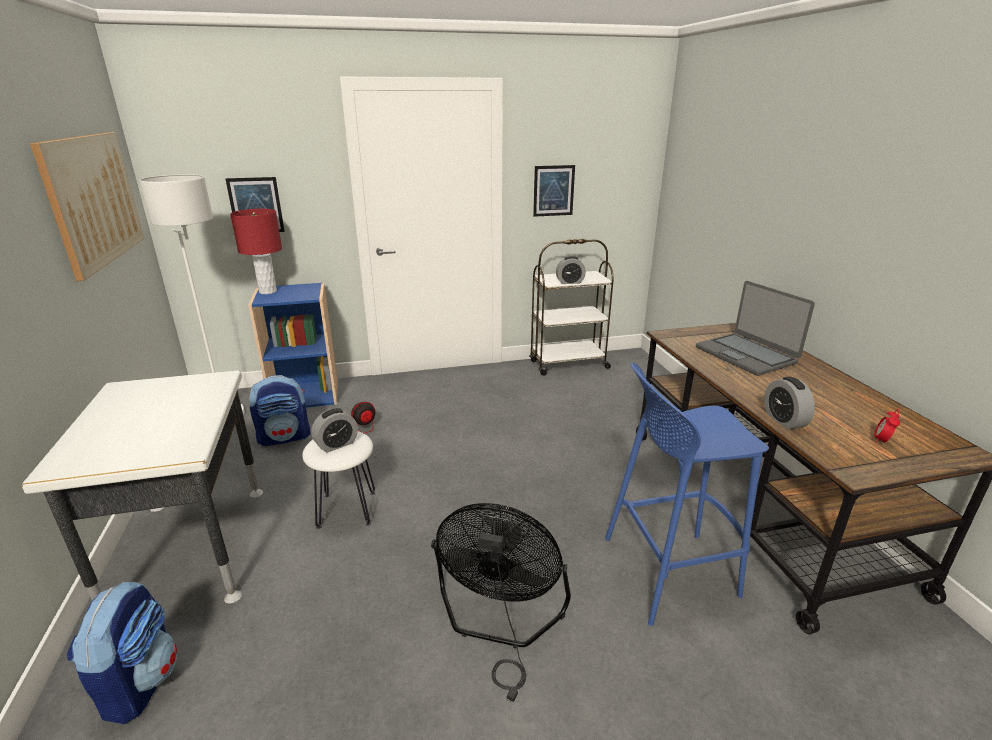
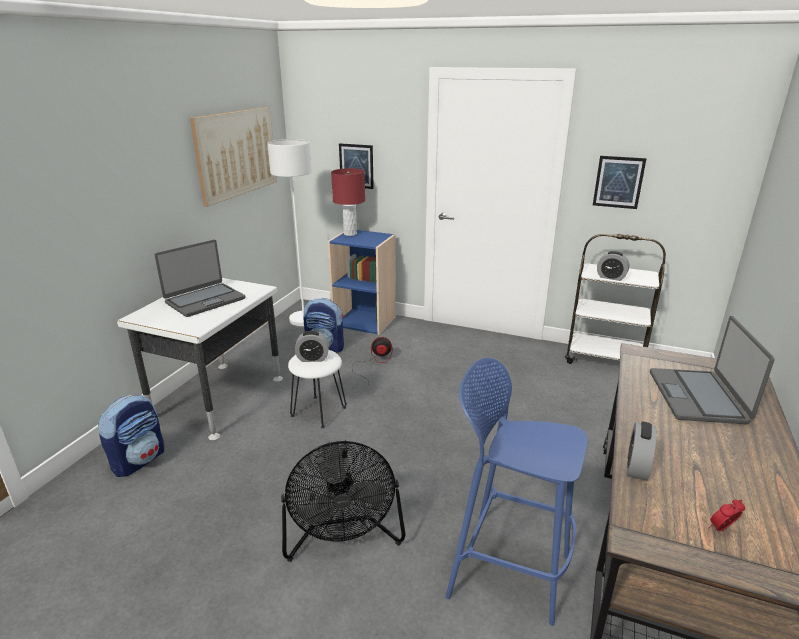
camera: 35 degrees right, 0 degrees up
black fan [431,503,571,702] -> black fan turned 120 degrees clockwise [281,440,405,562]
none -> laptop [155,240,246,317]

